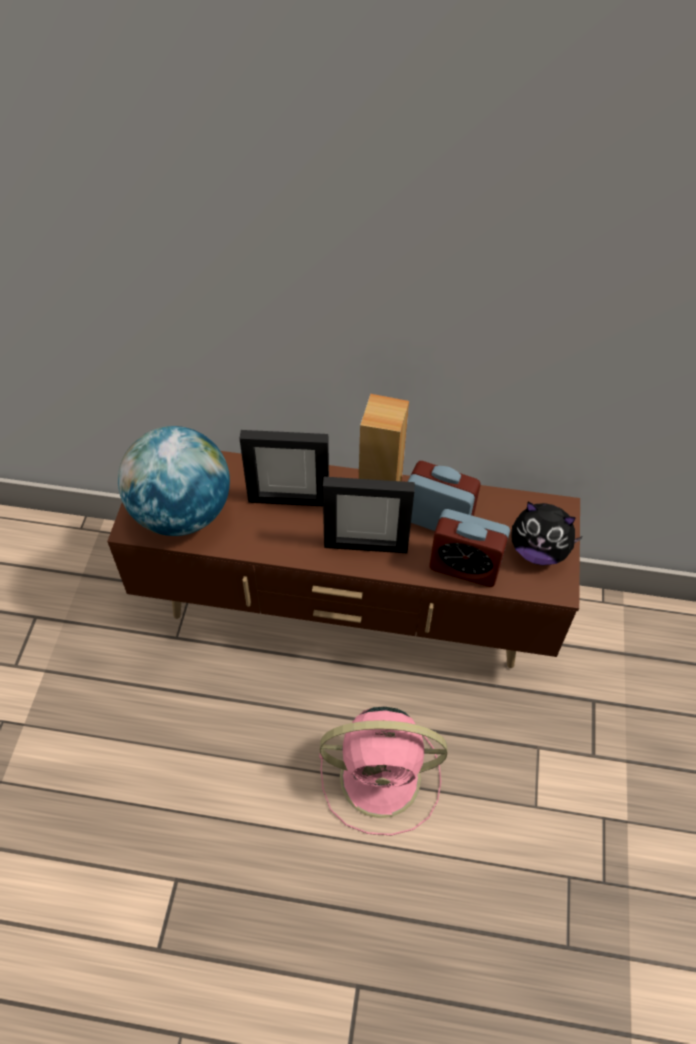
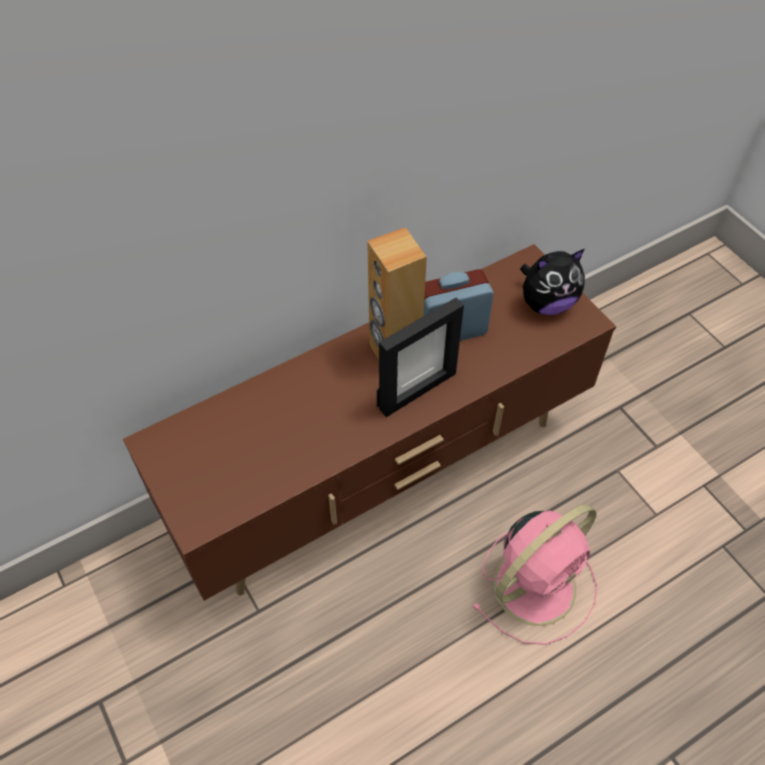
camera: 40 degrees left, 0 degrees up
globe [118,426,230,536] -> none
picture frame [239,430,329,506] -> none
alarm clock [429,509,510,587] -> none

